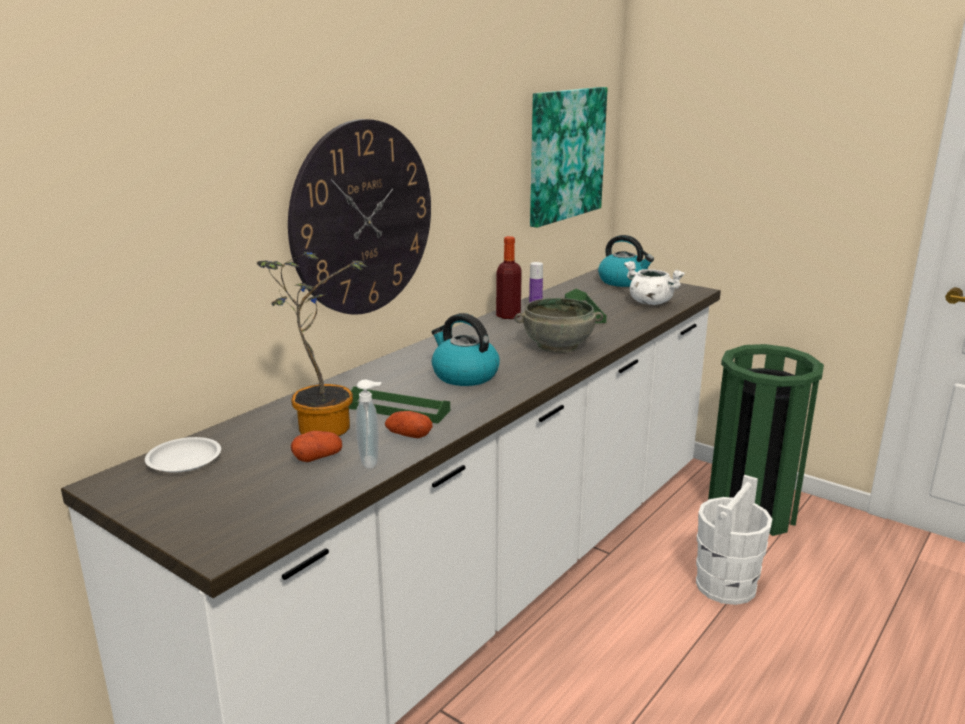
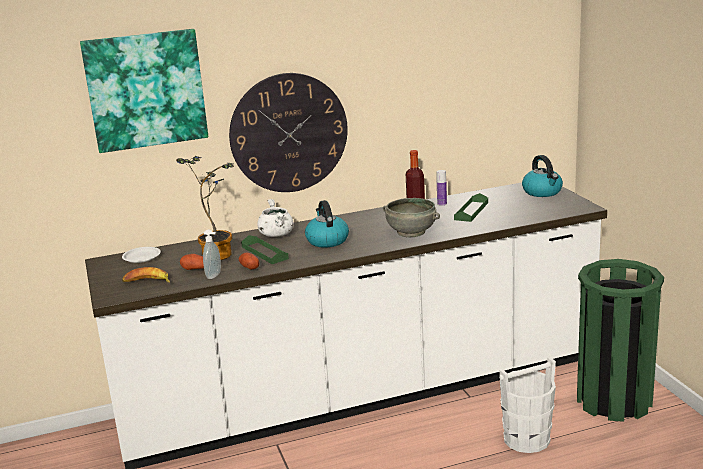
camera: 35 degrees right, 0 degrees up
picture [530,87,608,228] -> picture moved to [80,29,208,153]
white cooking pot [624,261,685,305] -> white cooking pot moved to [257,199,294,237]
none -> banana [122,267,170,283]

